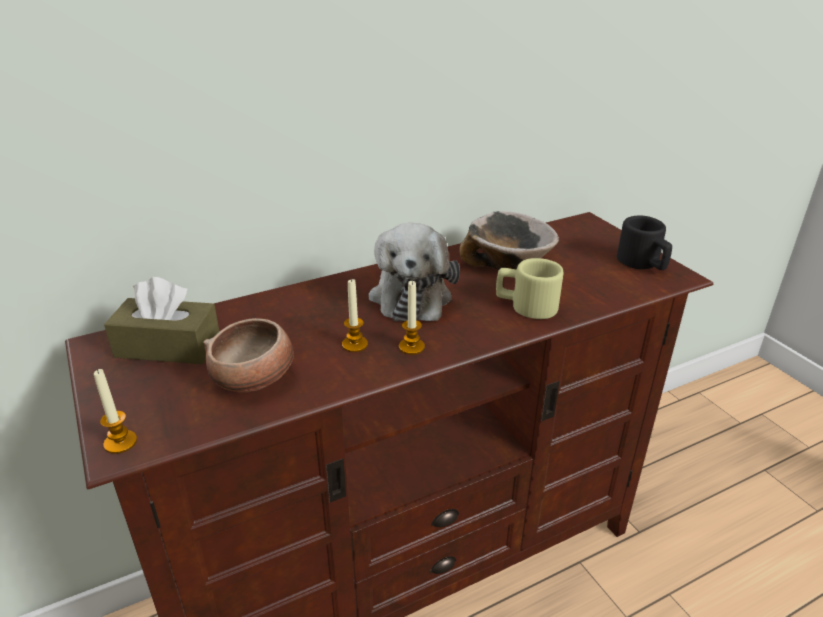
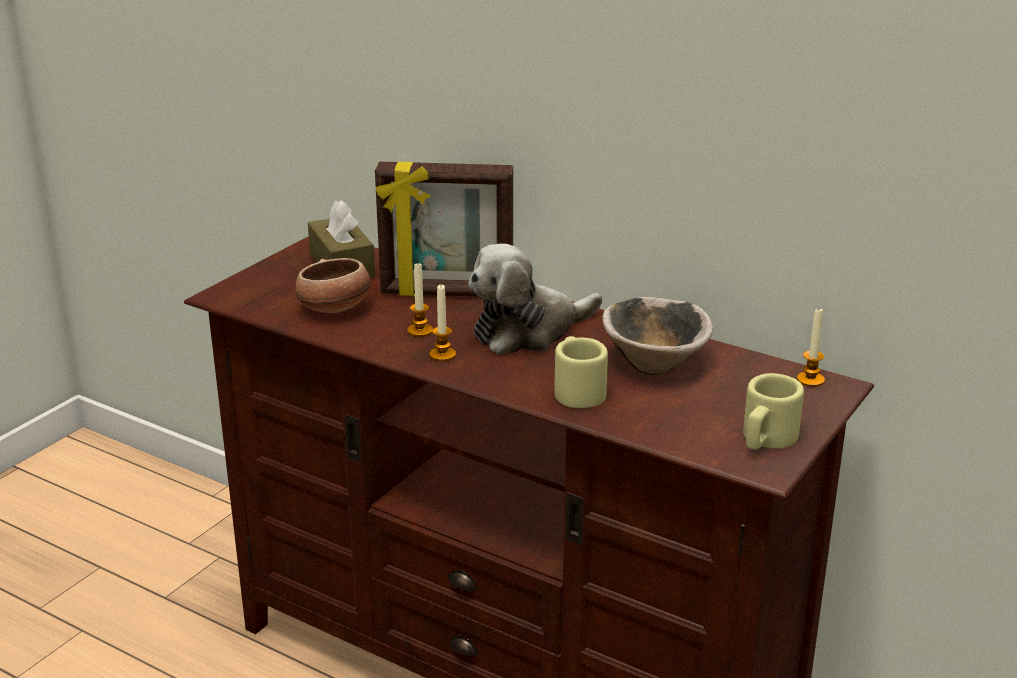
camera: 60 degrees right, 5 degrees down
candle [94,369,137,454] -> candle moved to [797,307,825,387]
black mug [617,215,672,270] -> beige mug [743,373,804,449]
none -> picture frame [375,162,513,297]

